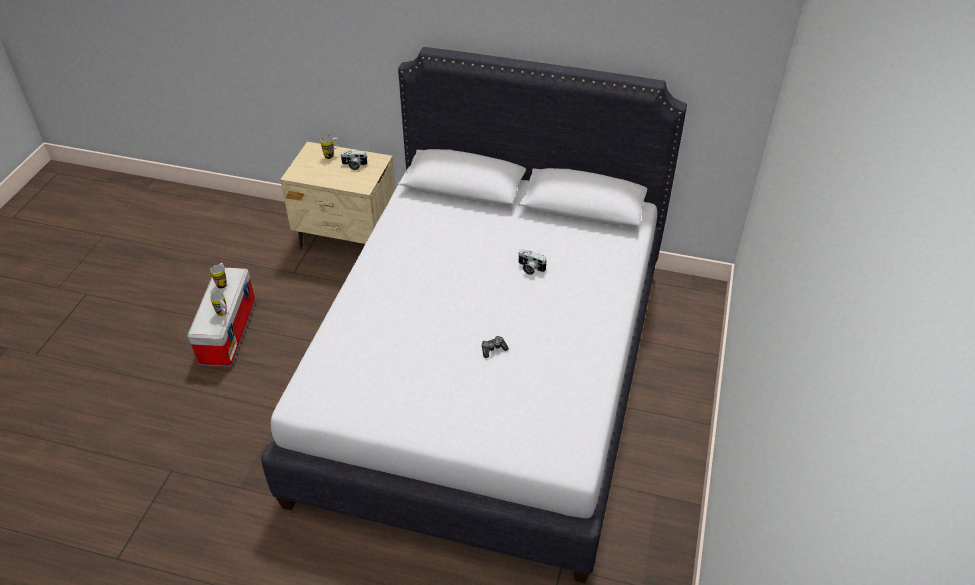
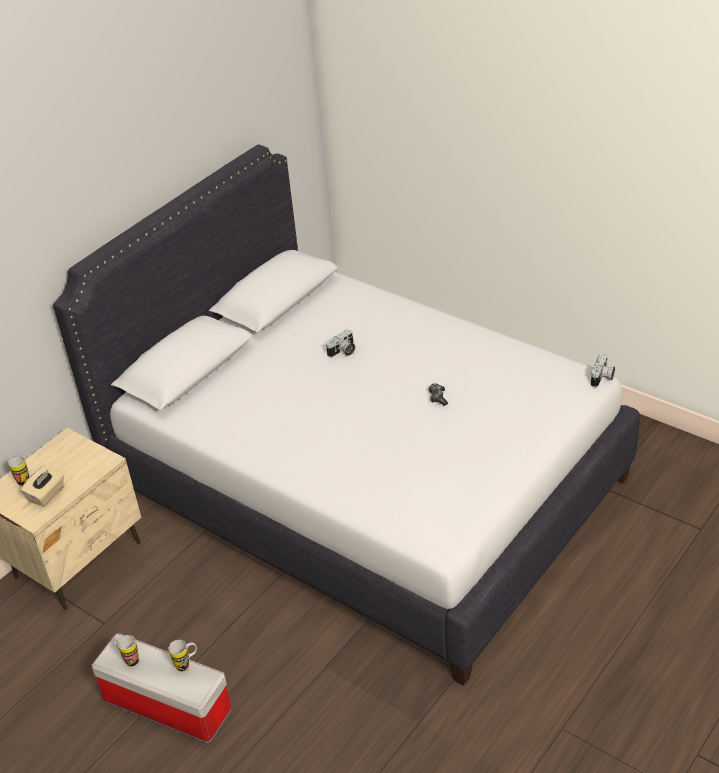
camera: 65 degrees left, 5 degrees down
camera [340,150,367,170] -> camera moved to [591,354,615,387]
none -> beige tissue box [21,465,64,507]

